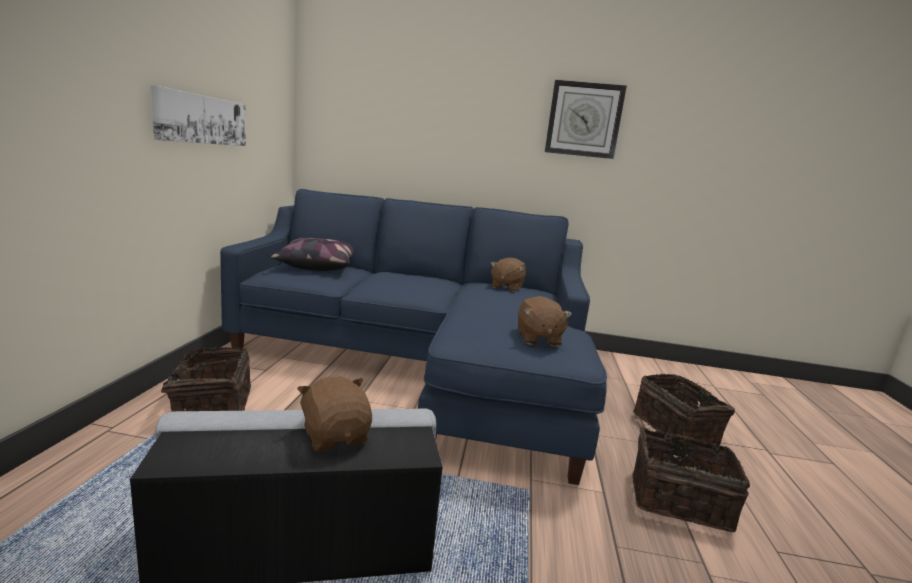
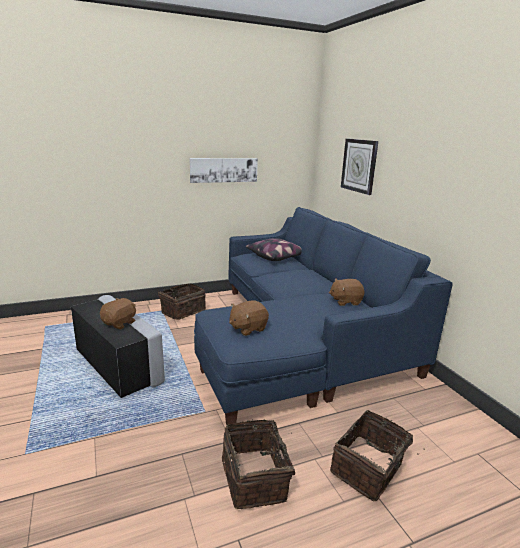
camera: 60 degrees right, 5 degrees up
wall clock [545,80,627,159] -> wall clock moved to [341,138,378,195]

